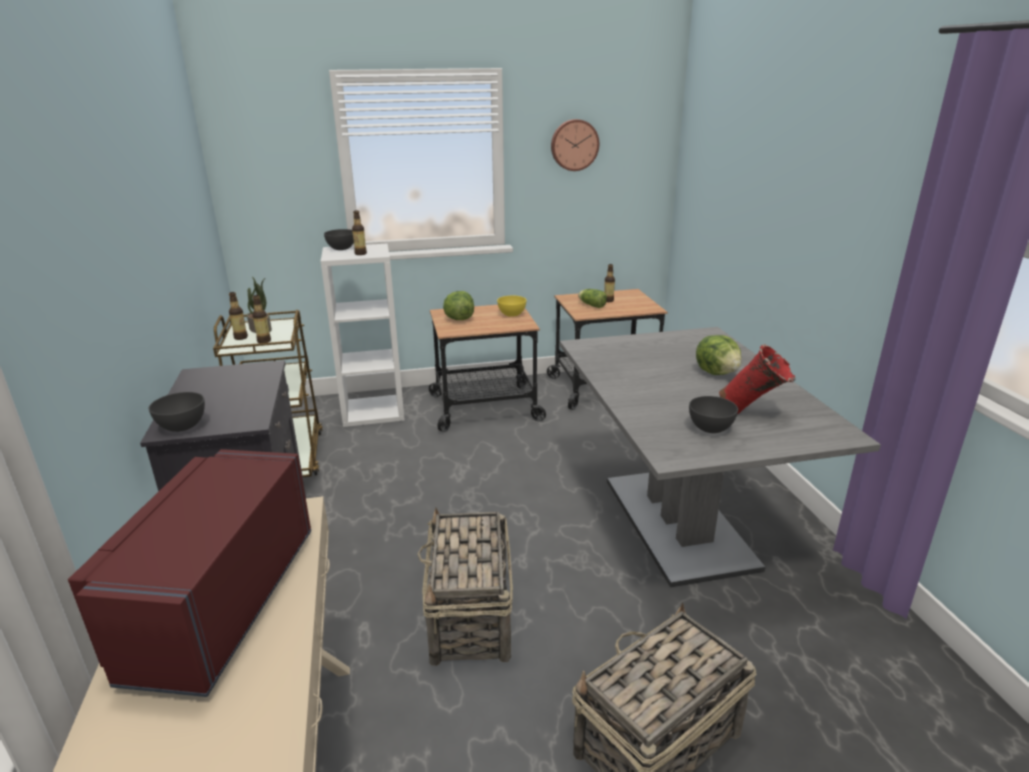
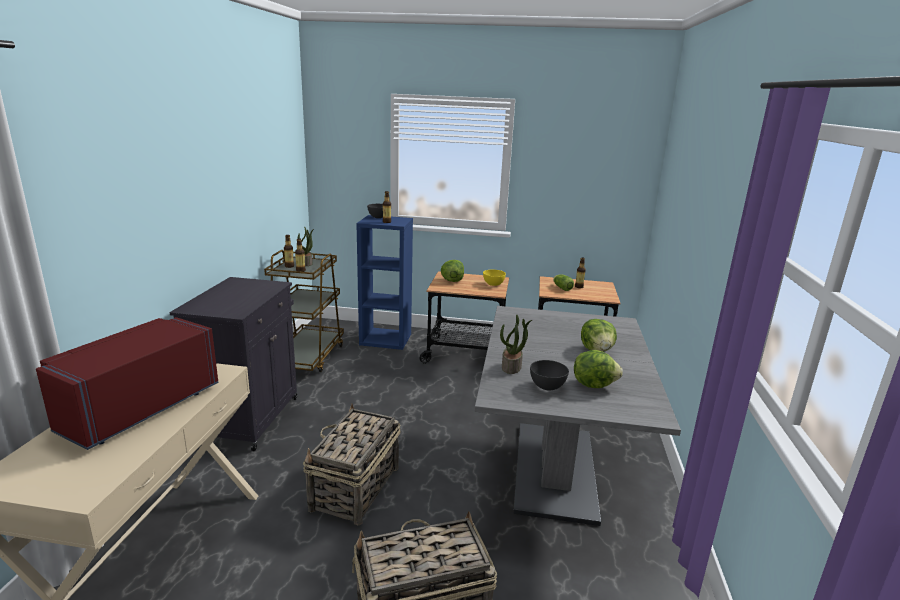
camera: 20 degrees right, 5 degrees down
grey bowl [149,392,205,432] -> none
white bookcase [321,244,405,427] -> blue bookcase [356,215,413,350]
wall clock [551,119,599,171] -> none
red vase [719,344,795,414] -> lettuce [574,350,623,388]
none -> potted plant [500,314,532,374]

